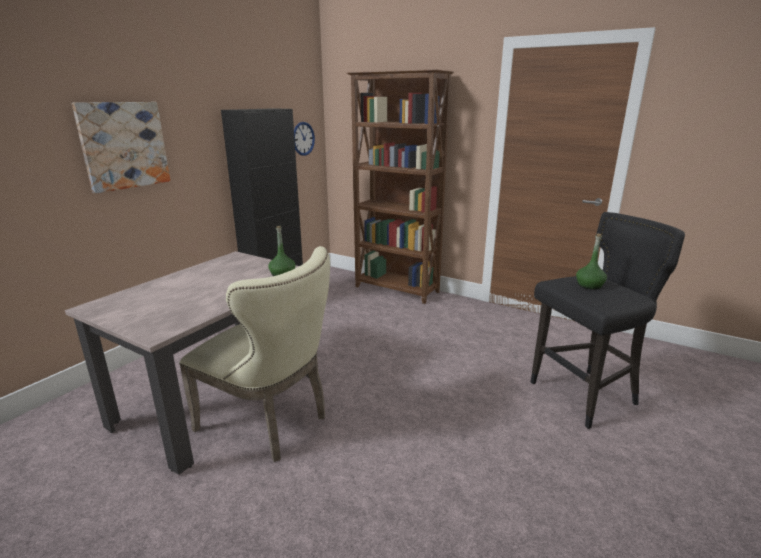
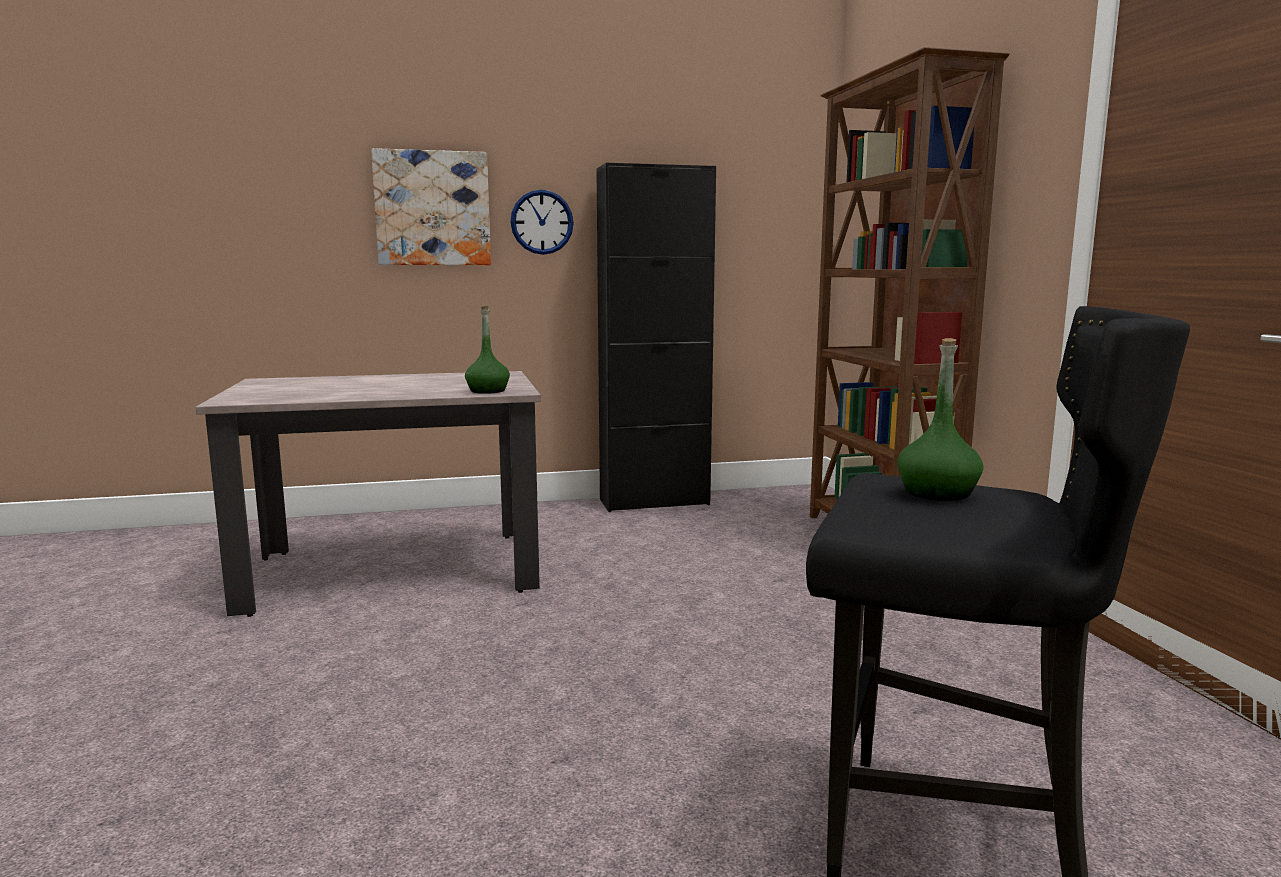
camera: 45 degrees right, 10 degrees down
beige chair [179,246,330,462] -> none
wall clock [294,122,315,156] -> wall clock moved to [510,190,574,255]

